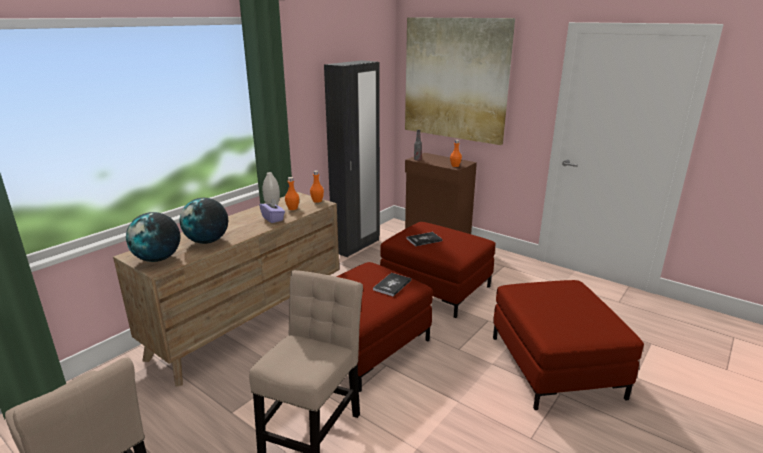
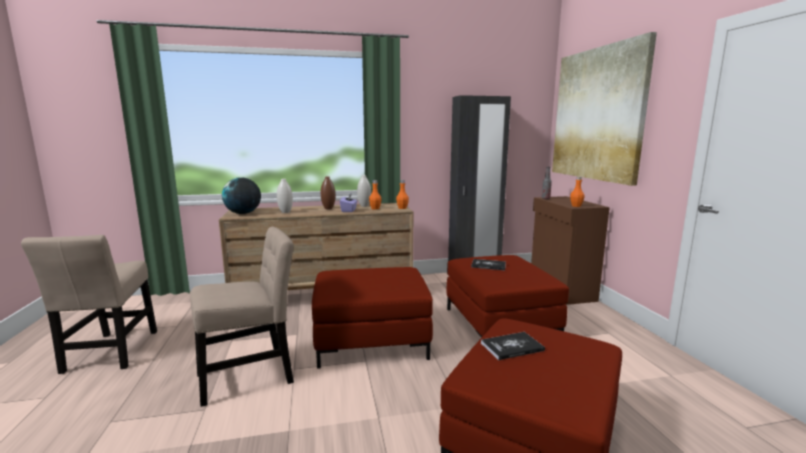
camera: 40 degrees right, 10 degrees down
globe [179,198,228,244] -> white vase [277,179,293,213]
book [373,273,411,297] -> book moved to [481,332,545,360]
none -> brown vase [321,177,335,209]

